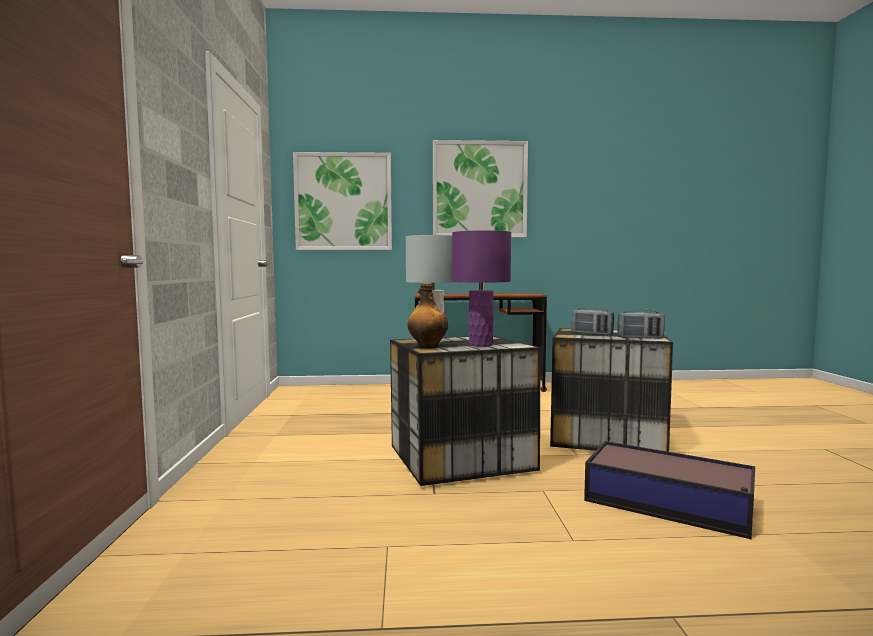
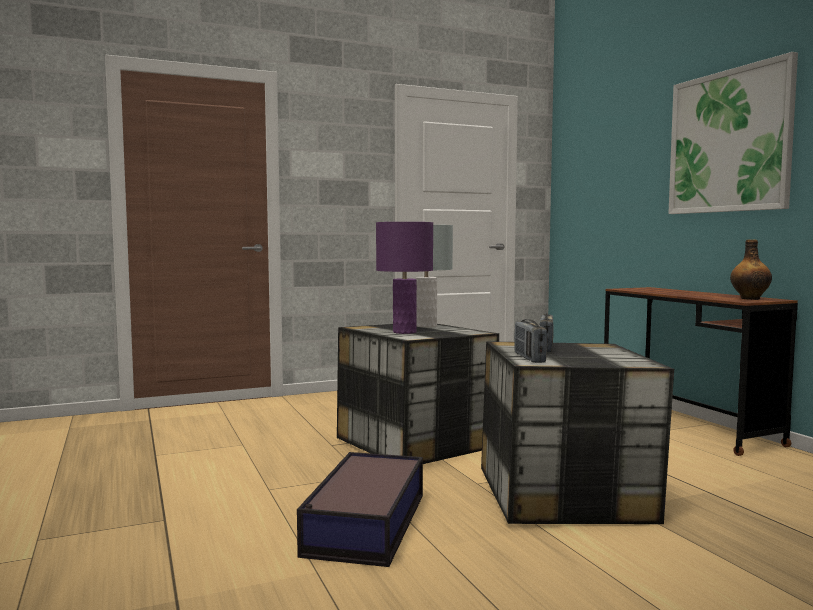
camera: 70 degrees right, 0 degrees up
picture [293,152,392,250] -> none
bottle [407,283,448,349] -> bottle moved to [730,240,772,300]

